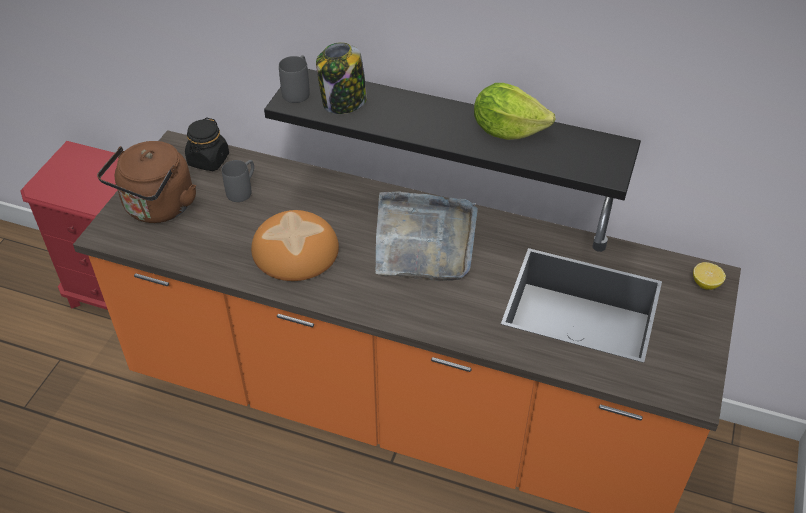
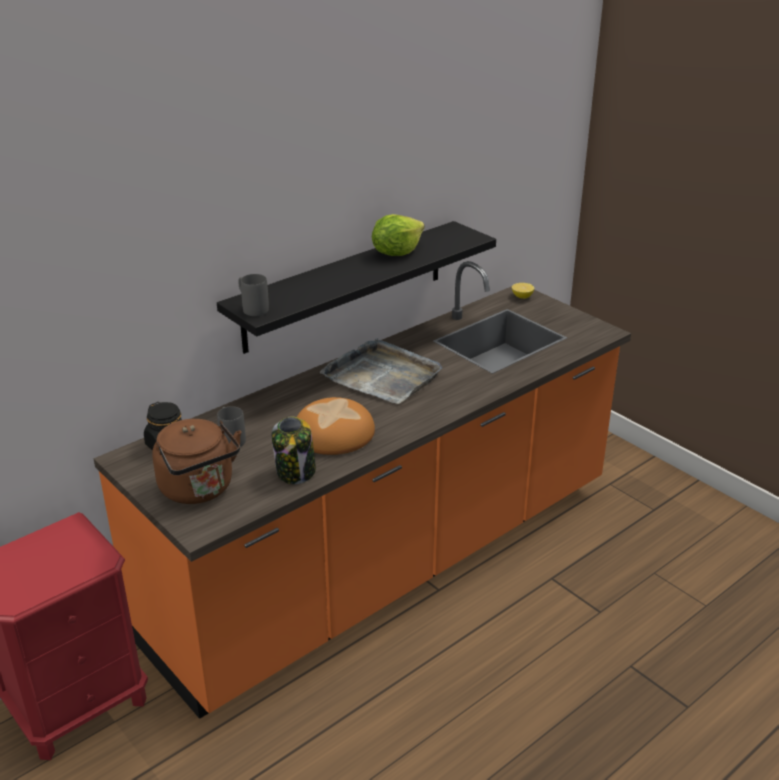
camera: 60 degrees left, 15 degrees down
jar [316,42,367,114] -> jar moved to [272,416,316,484]

